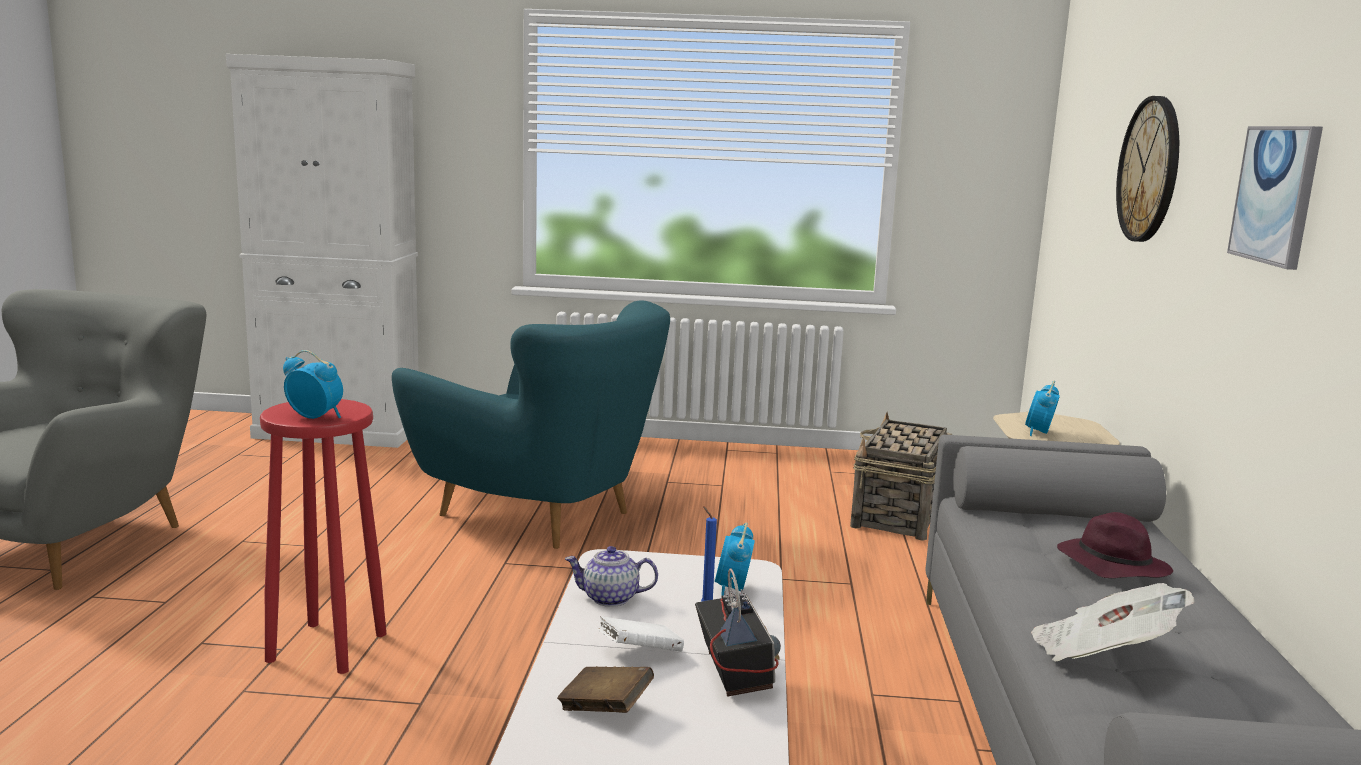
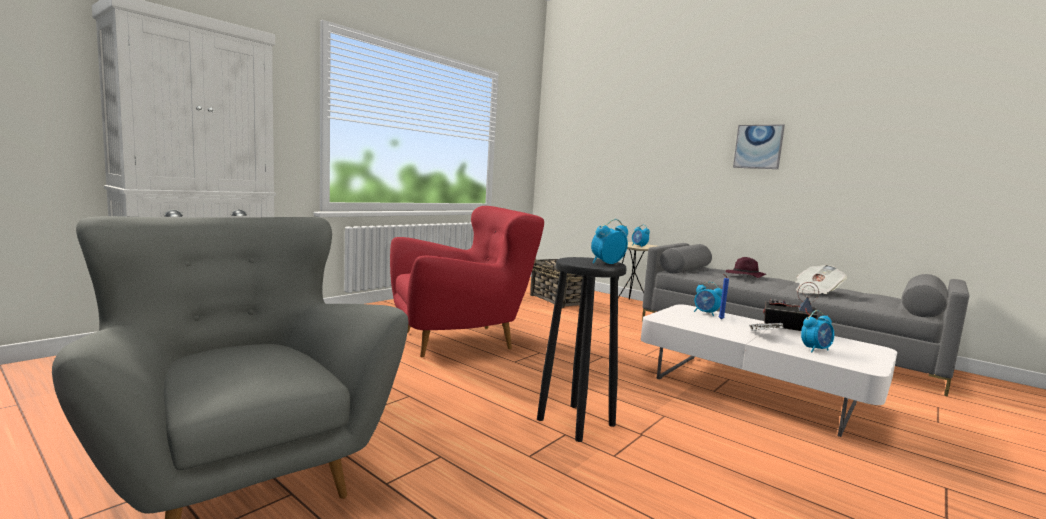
camera: 55 degrees left, 5 degrees down
red stool [260,399,386,674] -> black stool [537,257,627,442]
turquoise armchair [392,300,670,549] -> red armchair [390,206,544,357]
brown book [557,666,654,713] -> alarm clock [801,310,834,352]
teapot [565,546,658,607] -> none
wall clock [1116,96,1179,242] -> none

